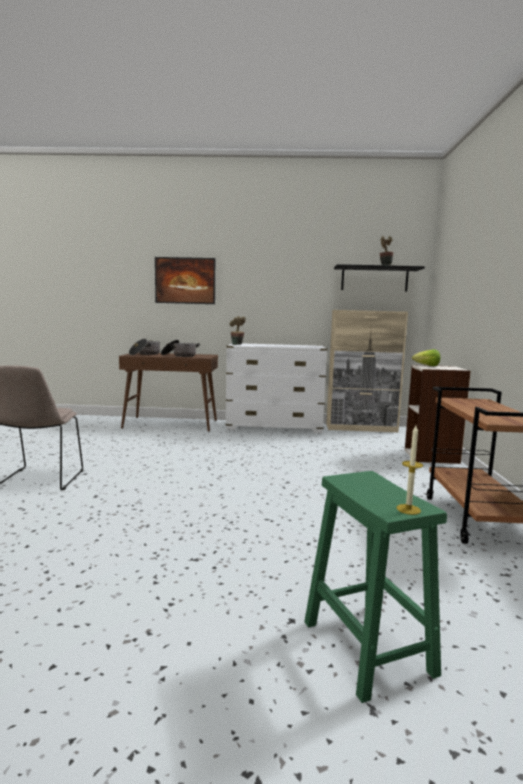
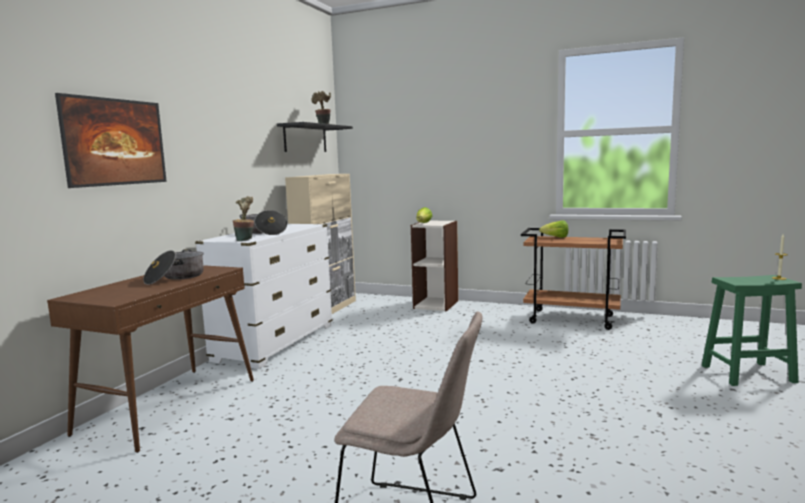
camera: 70 degrees left, 0 degrees up
cooking pot [129,339,160,355] -> cooking pot moved to [240,210,287,235]
none -> lettuce [539,220,568,238]

